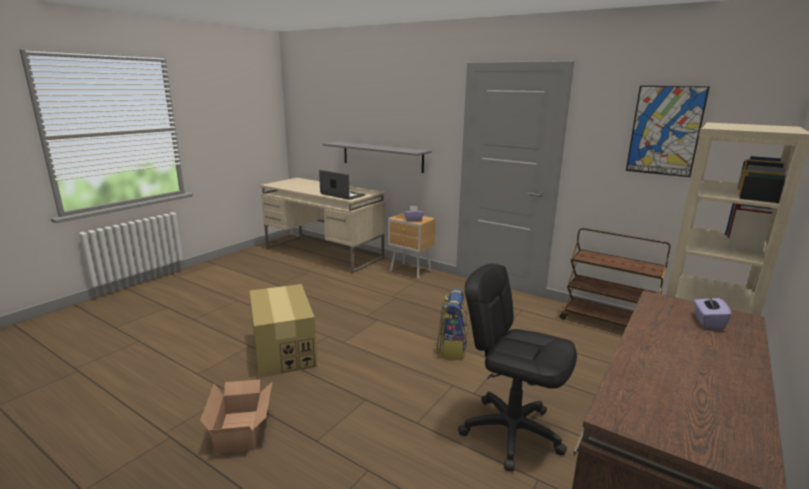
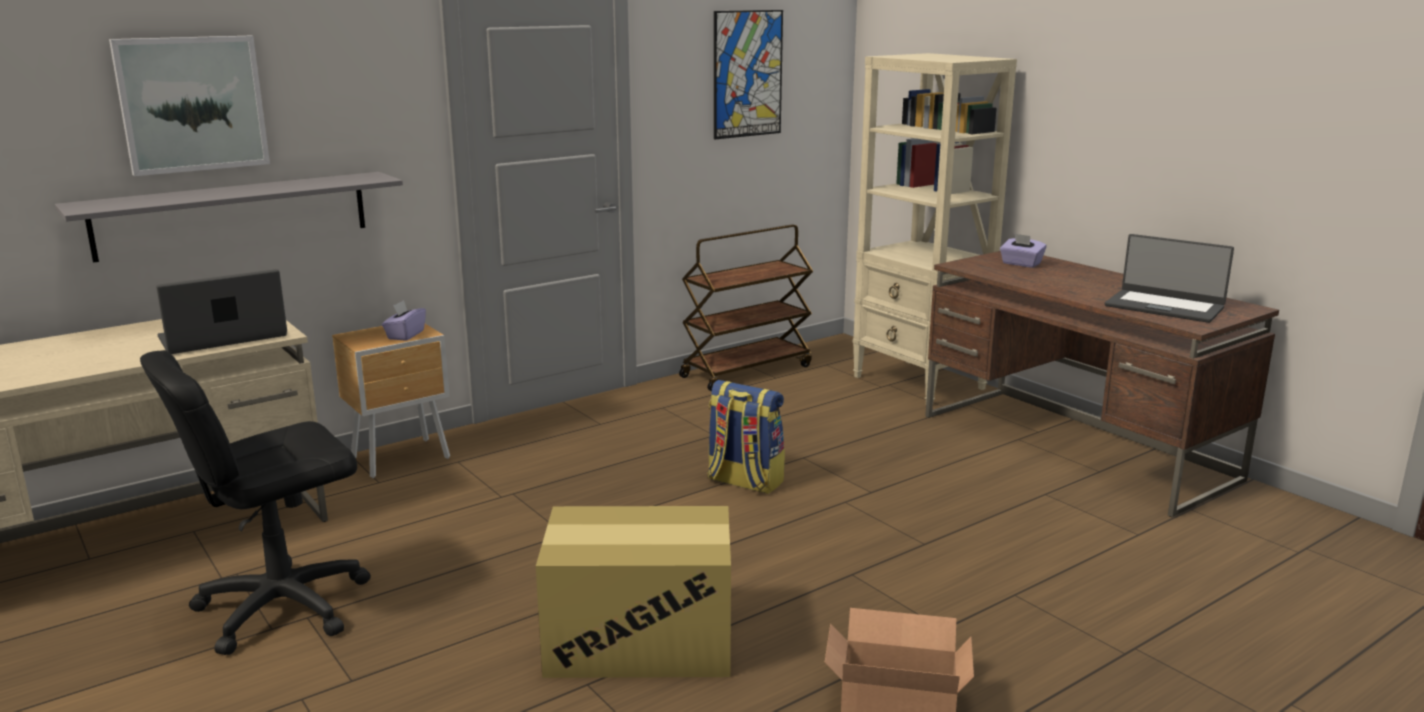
camera: 70 degrees left, 0 degrees up
black office chair [458,263,577,472] -> black office chair moved to [140,350,371,655]
none -> picture [109,36,270,176]
none -> laptop [1105,234,1234,323]

